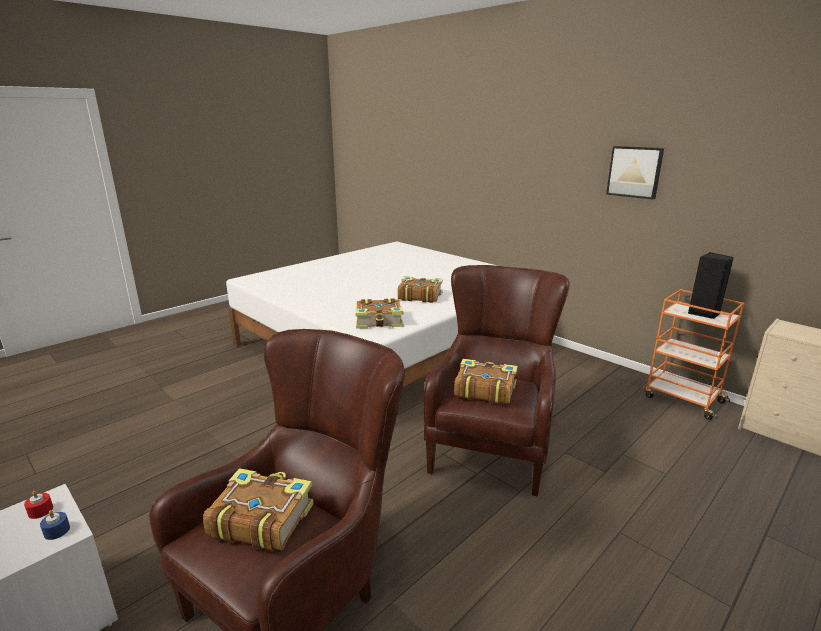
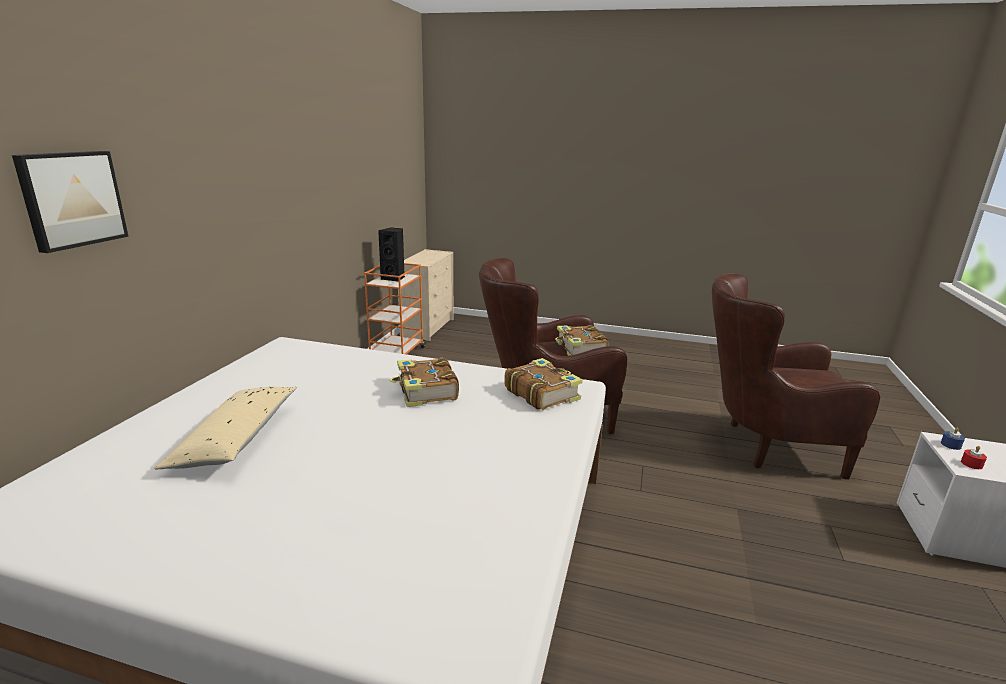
camera: 120 degrees left, 0 degrees up
book [203,468,314,552] -> none
picture [606,146,664,199] -> picture moved to [12,151,129,253]
none -> beige pillow [154,387,297,469]

